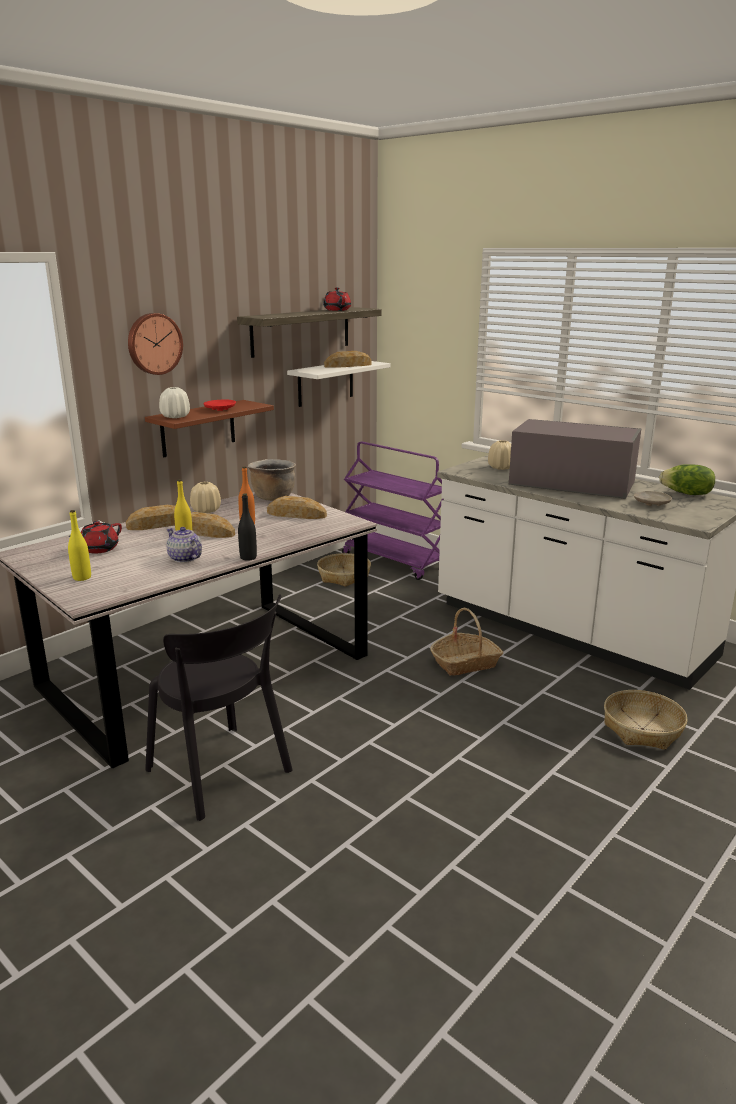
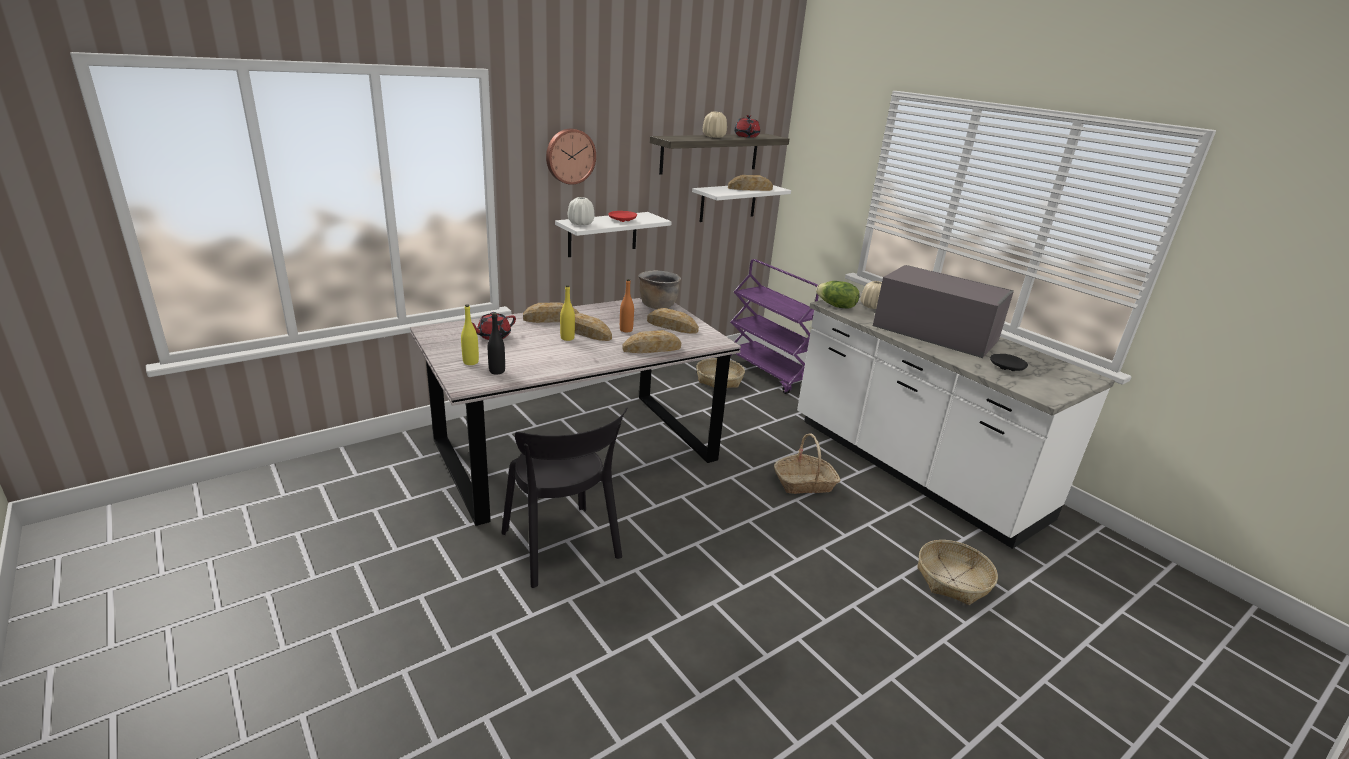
camera: 10 degrees right, 5 degrees up
brown shelf [145,400,274,457] -> white shelf [555,212,672,257]
teapot [166,527,202,563] -> none
beige vase [190,482,221,513] -> beige vase moved to [703,112,727,138]
black bottle [238,494,257,561] -> black bottle moved to [488,313,505,374]
beige plate [634,491,672,506] -> black plate [990,354,1028,371]
lettuce [659,464,715,495] -> lettuce moved to [816,281,859,309]
none -> bread [622,330,681,353]

